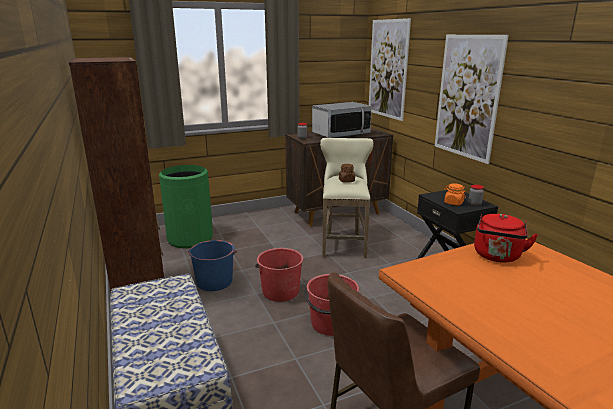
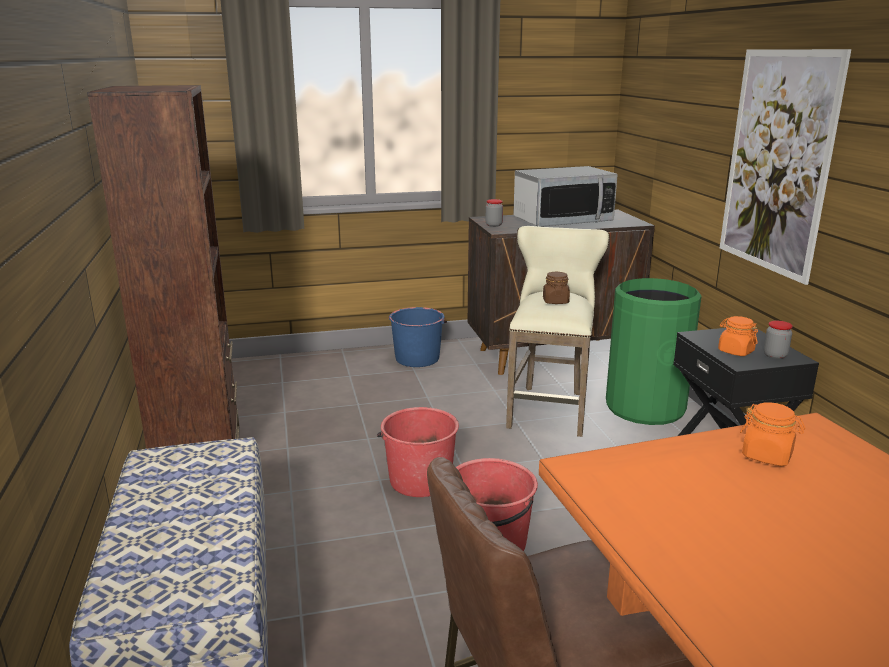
camera: 10 degrees right, 0 degrees up
green trash can [159,165,213,248] -> green trash can moved to [606,278,702,425]
blue bucket [189,240,237,291] -> blue bucket moved to [389,307,447,367]
picture [369,18,411,121] -> none
red kettle [474,214,538,263] -> orange jar [740,402,805,466]

